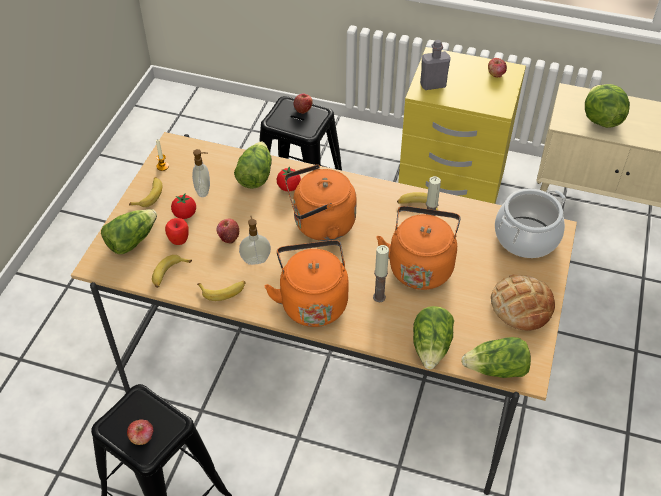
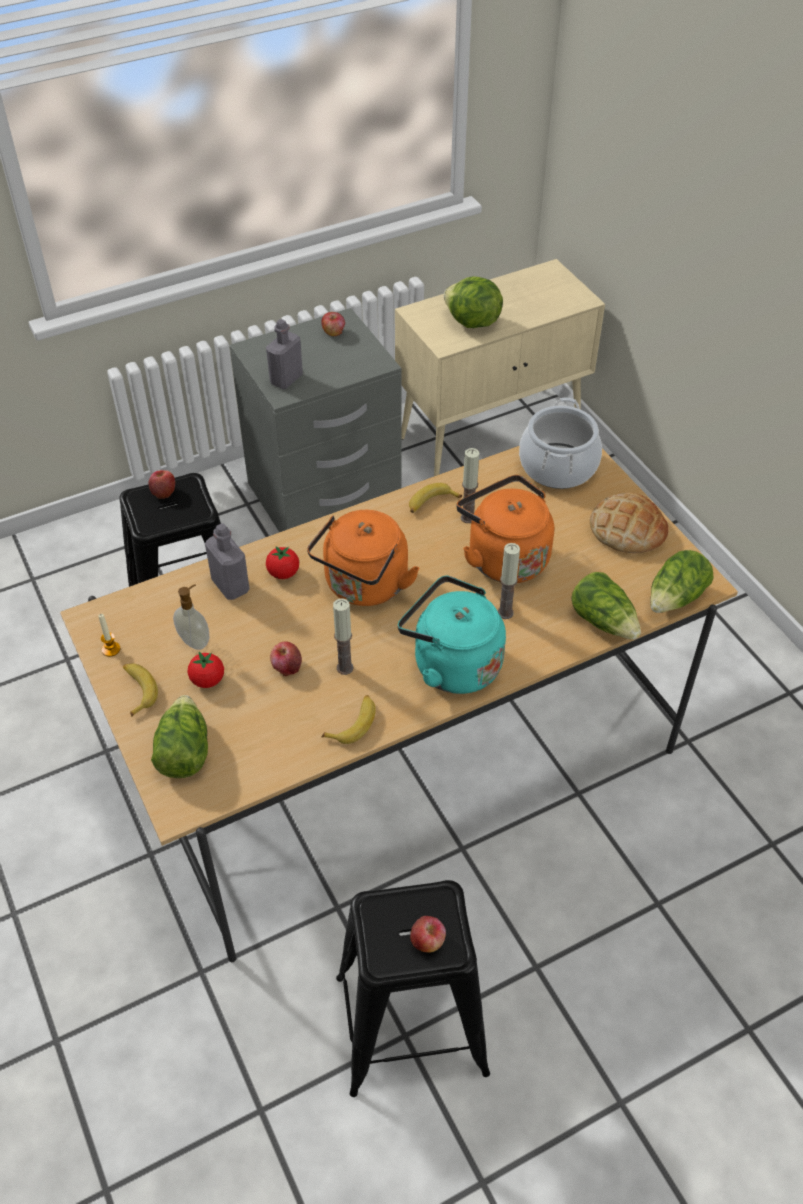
camera: 45 degrees left, 0 degrees up
banana [152,255,192,288] -> none
apple [165,218,189,245] -> none
lettuce [234,142,272,189] -> grey bottle [205,523,250,600]
soap dispenser [239,216,271,265] -> candle [333,598,354,675]
orange kettle [264,240,349,327] -> turquoise kettle [398,575,506,694]
yellow nightstand [398,47,526,204] -> grey nightstand [230,308,401,532]

